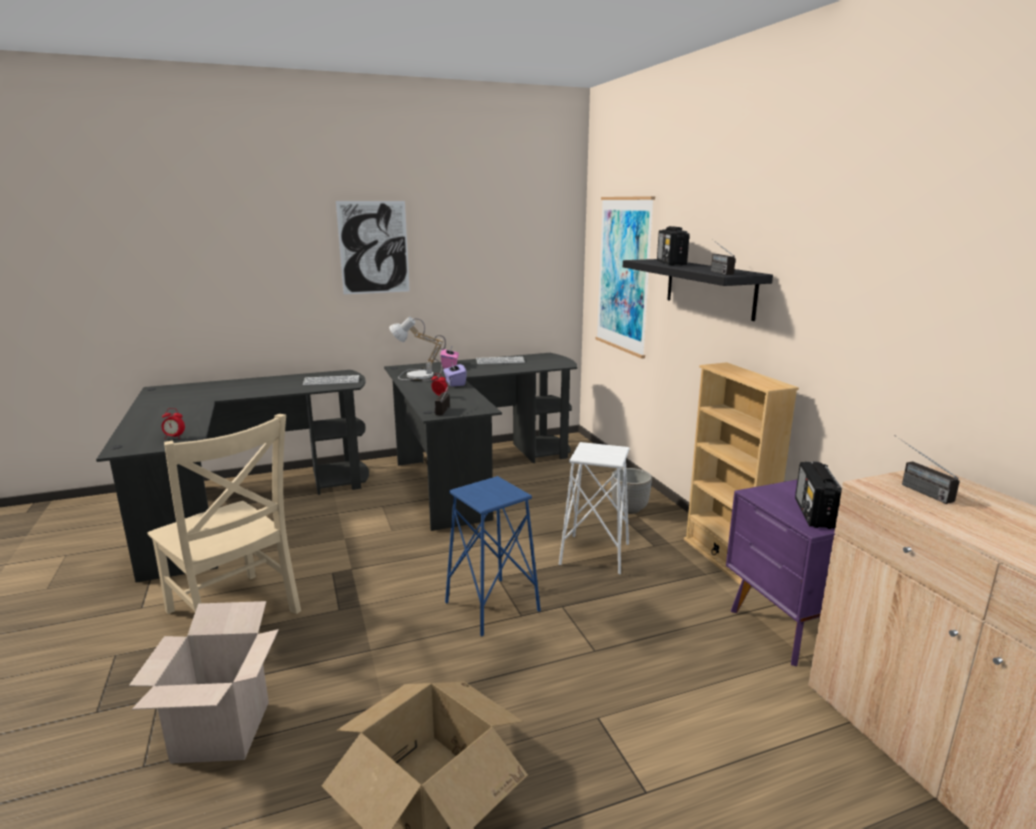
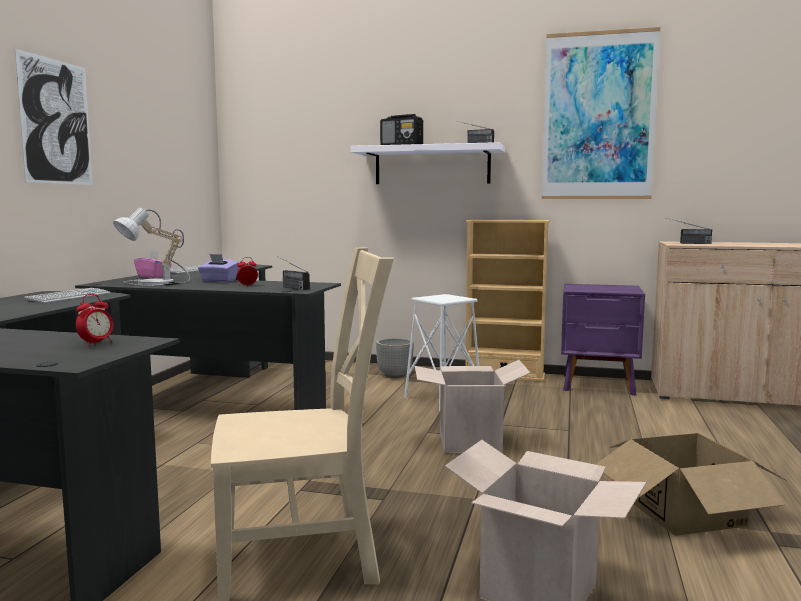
camera: 55 degrees left, 10 degrees down
blue stool [445,476,541,636] -> cardboard box [415,360,530,454]
picture [596,196,655,359] -> picture moved to [542,27,660,199]
black shelf [623,259,773,321] -> white shelf [351,142,505,184]
radio [795,461,842,529] -> none

